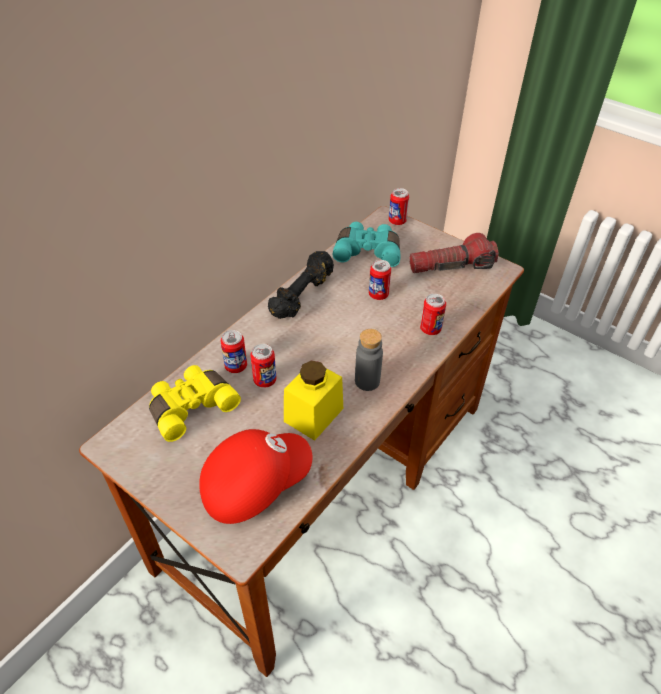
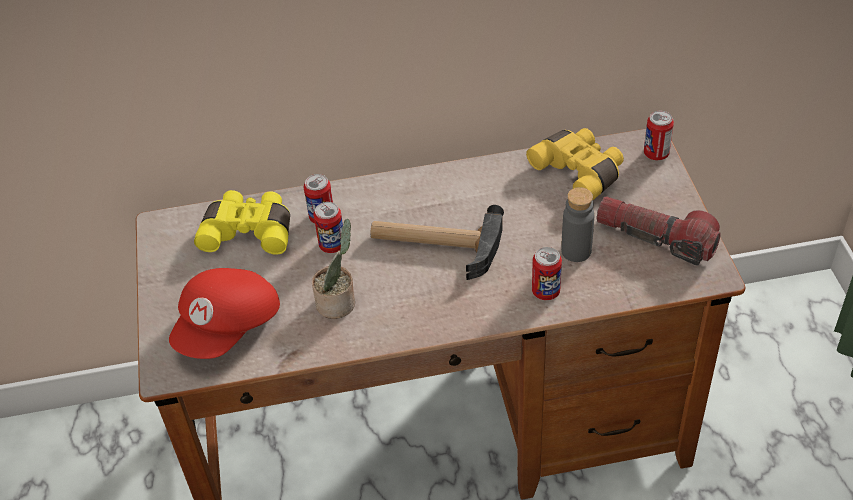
camera: 45 degrees right, 0 degrees up
red cap [199,429,313,524] -> red cap turned 105 degrees clockwise [169,268,280,359]
black dumbbell [268,251,334,319] -> none
yellow jar [284,361,343,441] -> potted plant [312,219,355,319]
turquoise binoculars [332,222,401,267] -> yellow binoculars [526,128,624,200]
grey bottle [355,329,383,391] -> grey bottle moved to [561,187,595,262]
can [369,260,391,300] -> none
none -> hammer [371,205,504,280]

